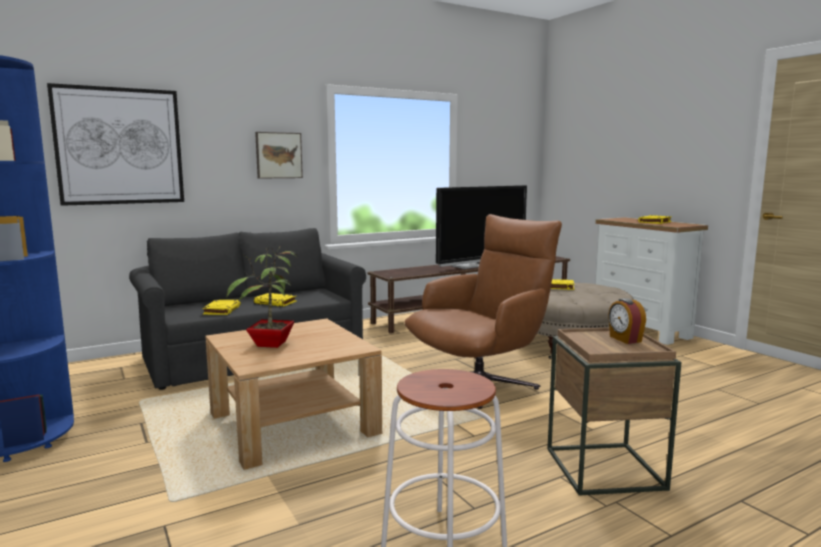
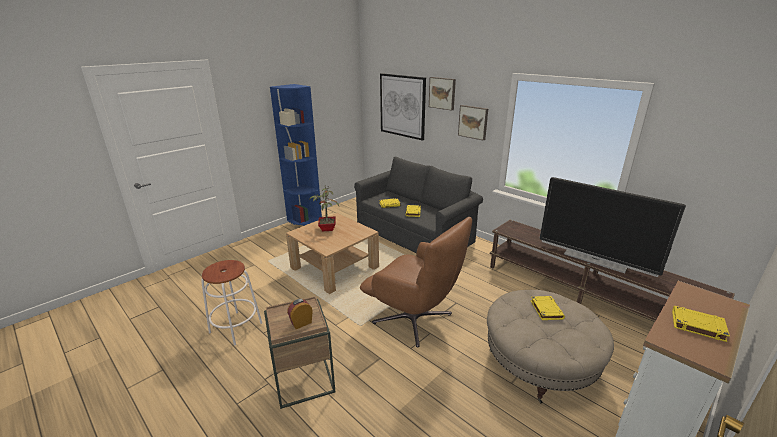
camera: 75 degrees right, 15 degrees up
none -> picture [429,77,456,111]

